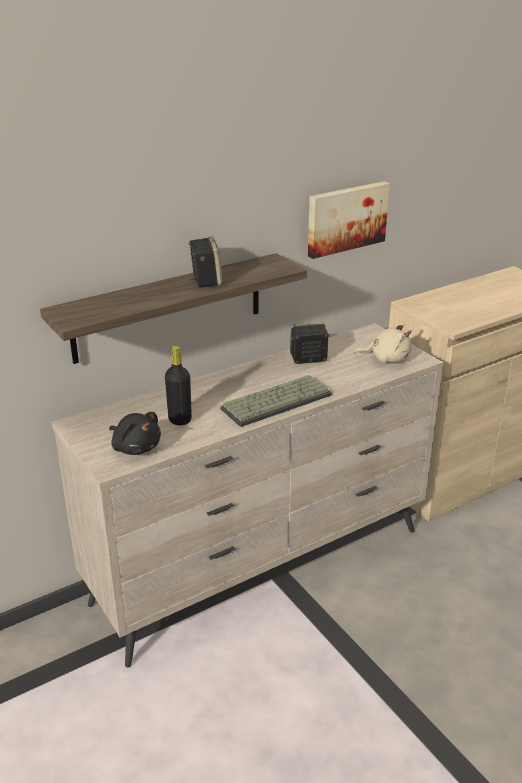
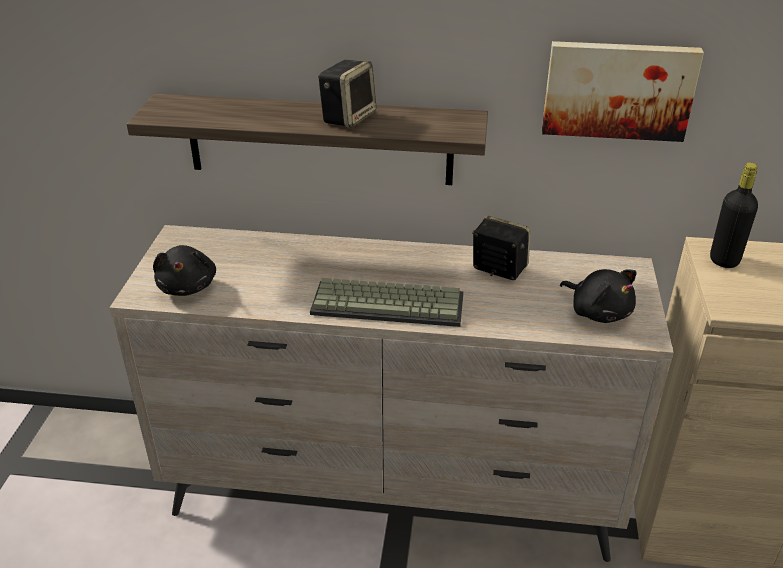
camera: 40 degrees right, 5 degrees up
black bottle [165,346,192,425] -> black bottle moved to [710,163,758,268]
beige plush toy [354,323,412,363] -> black plush toy [560,269,637,323]

